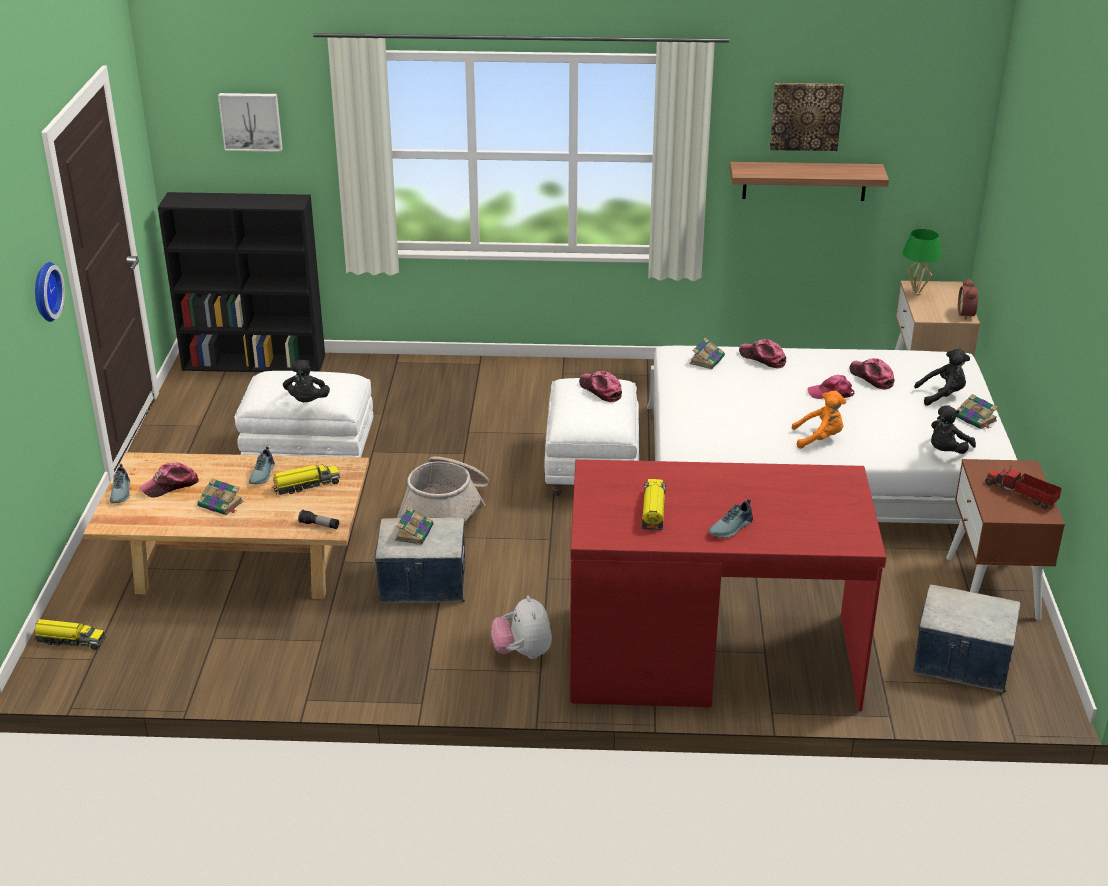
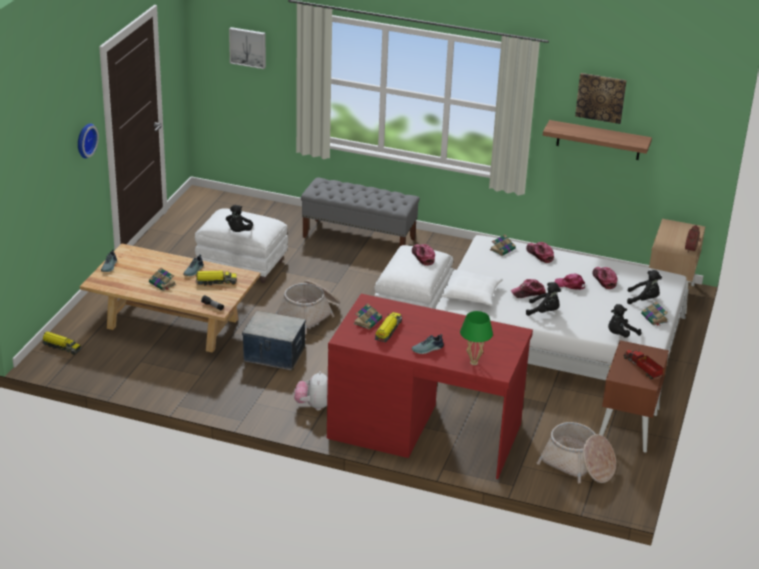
camera: 15 degrees right, 0 degrees up
cap [139,462,199,498] -> cap moved to [511,279,546,298]
black bookcase [158,192,325,372] -> none
book [395,507,434,545] -> book moved to [353,303,382,330]
orange plush toy [792,391,846,449] -> black plush toy [526,282,561,316]
green table lamp [902,229,942,295] -> green table lamp moved to [460,311,493,365]
storage box [913,584,1021,692] -> basket [537,422,616,483]
none -> grey bench [301,177,420,246]
none -> white pillow [441,269,502,306]

